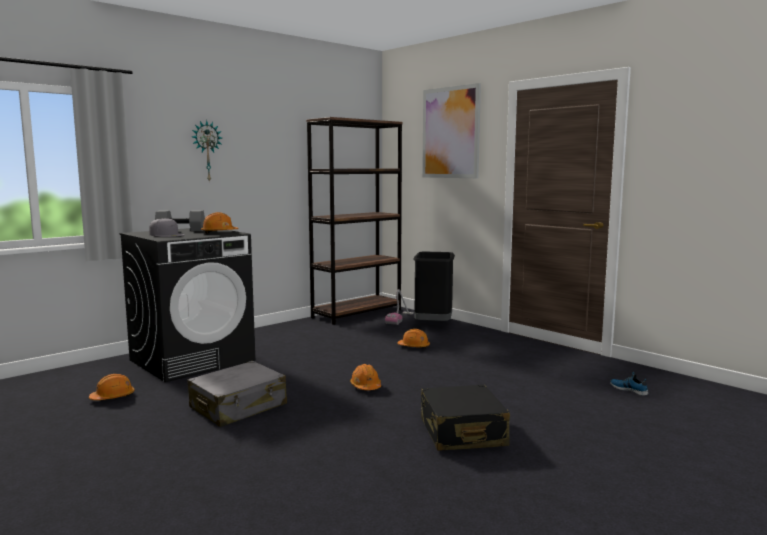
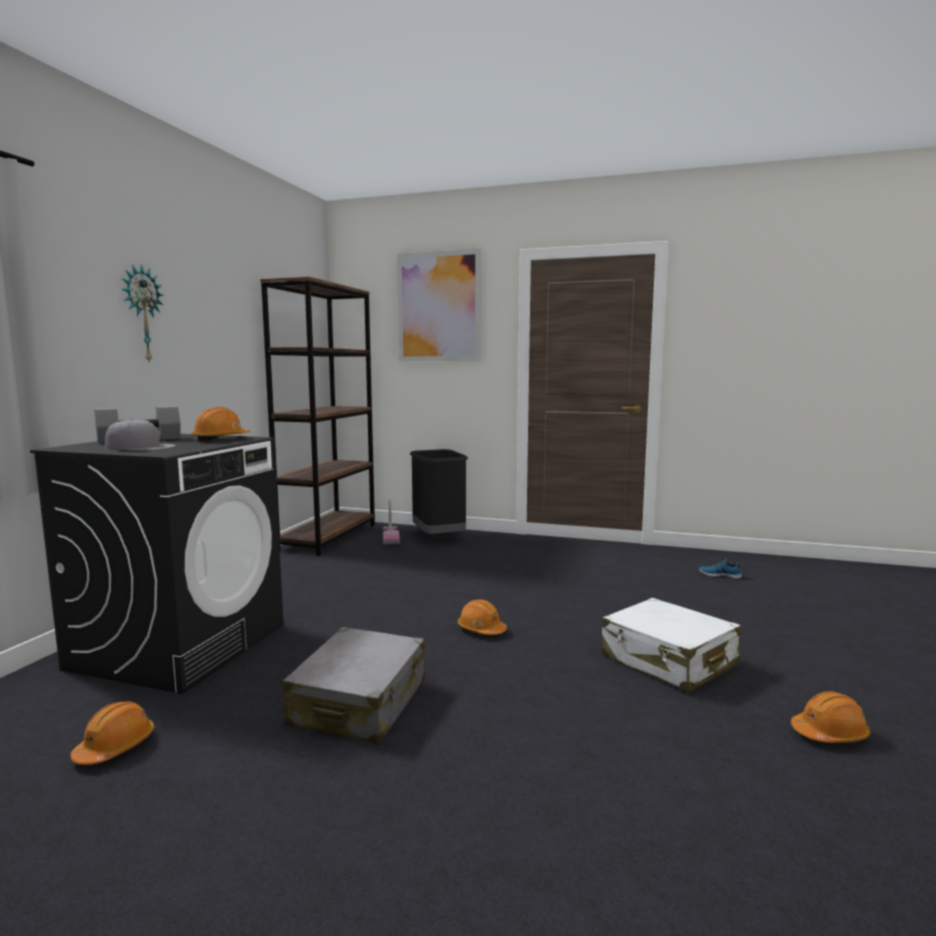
camera: 30 degrees left, 0 degrees up
orange hard hat [397,329,430,349] -> orange hard hat moved to [791,691,871,743]
black suitcase [421,384,510,451] -> white suitcase [602,598,741,692]

